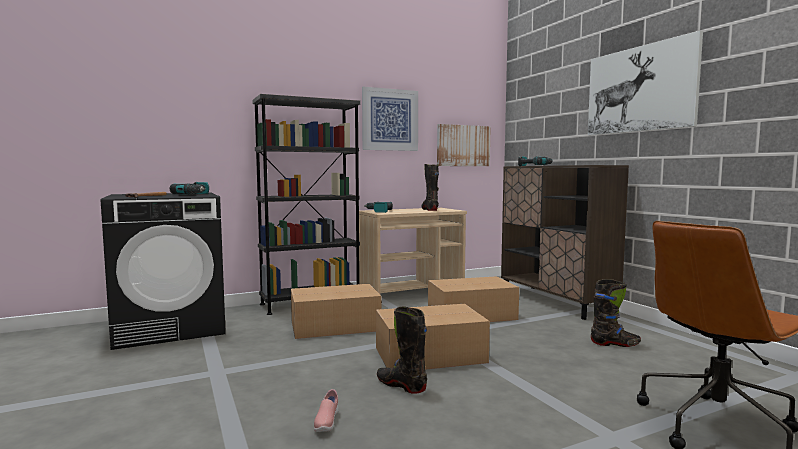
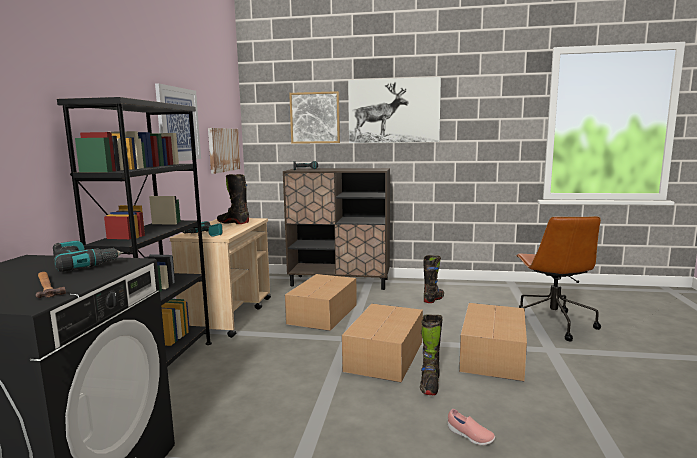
camera: 55 degrees left, 5 degrees up
cardboard box [291,284,381,339] -> cardboard box moved to [459,303,527,381]
black boot [377,307,427,394] -> black boot turned 60 degrees counterclockwise [420,315,443,395]
none -> picture [289,91,340,144]

